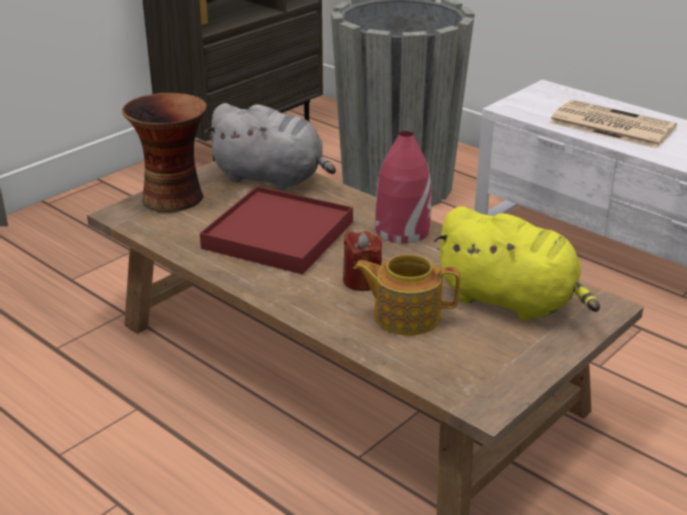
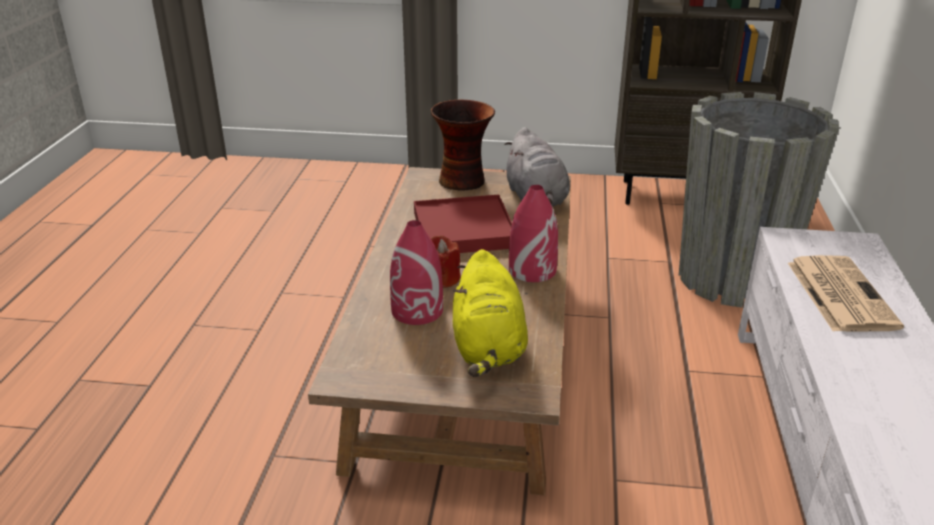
camera: 55 degrees right, 0 degrees up
teapot [353,254,460,335] -> red vase [390,220,443,325]

